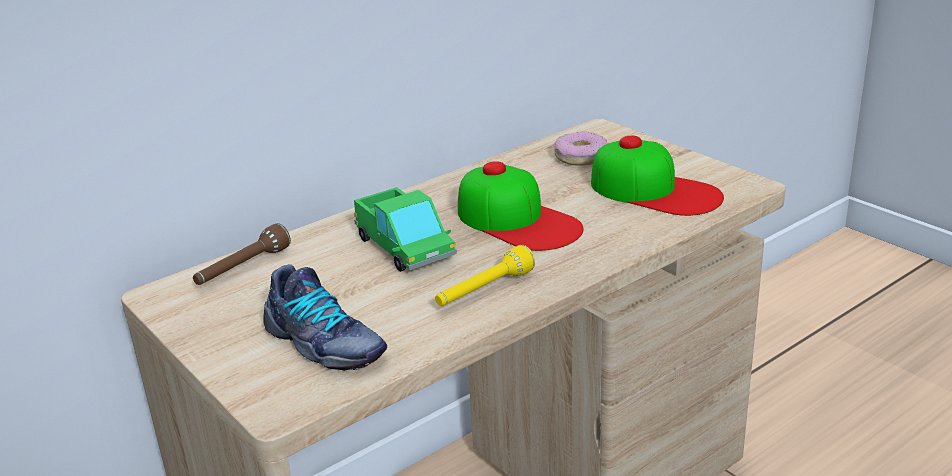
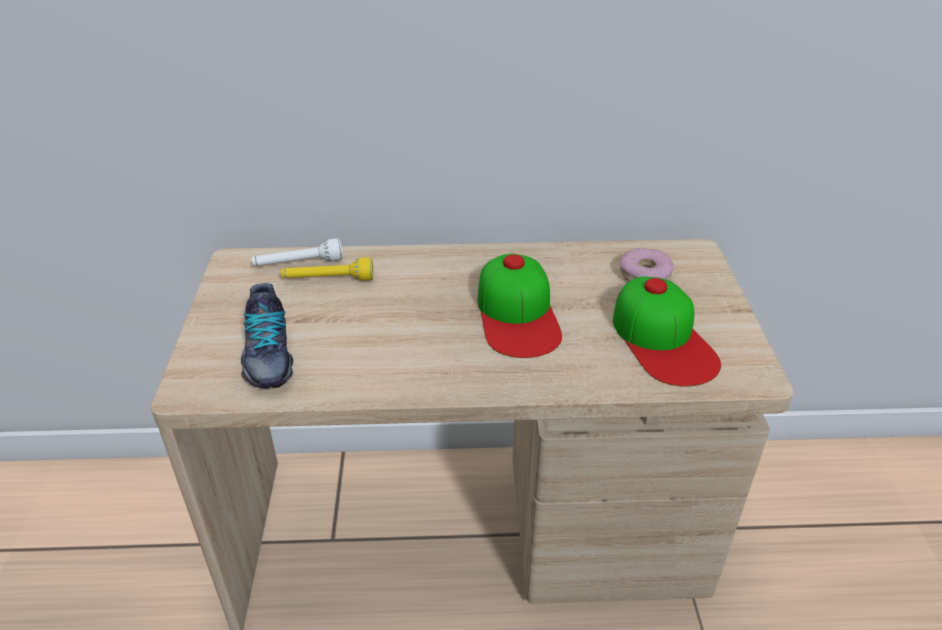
camera: 35 degrees right, 10 degrees up
brown flashlight [193,223,291,285] -> white flashlight [252,238,343,266]
toy truck [354,187,457,272] -> none
yellow flashlight [435,245,535,306] -> yellow flashlight moved to [281,257,373,280]

